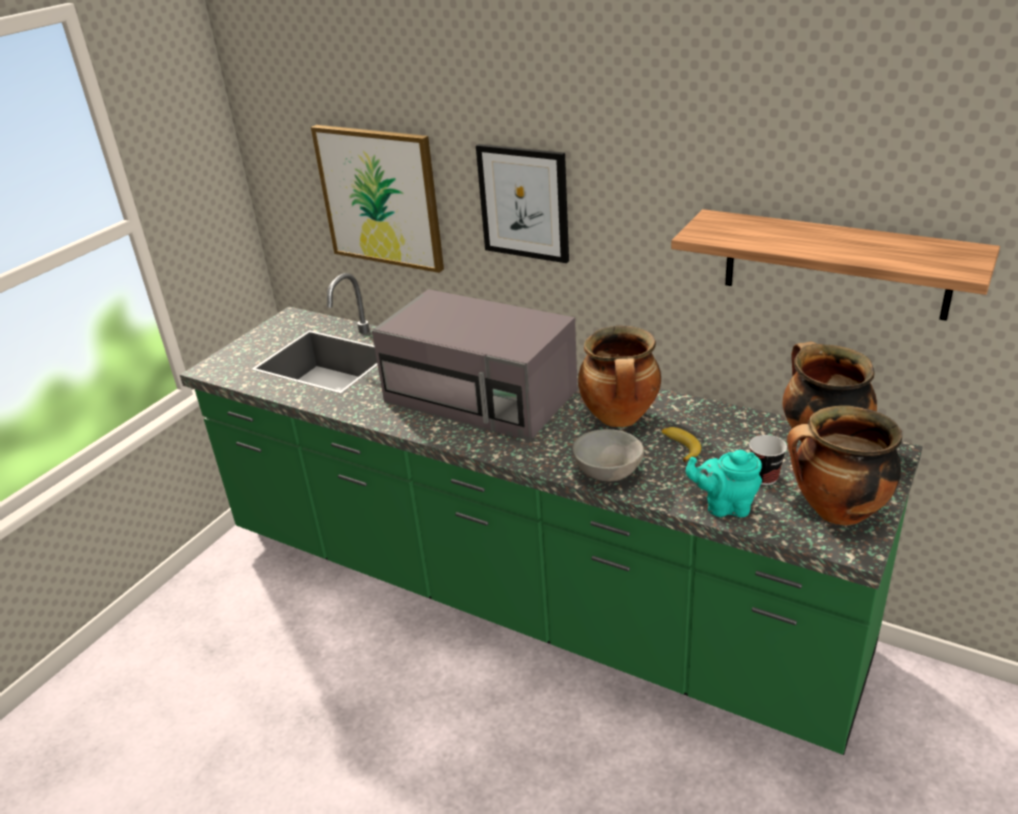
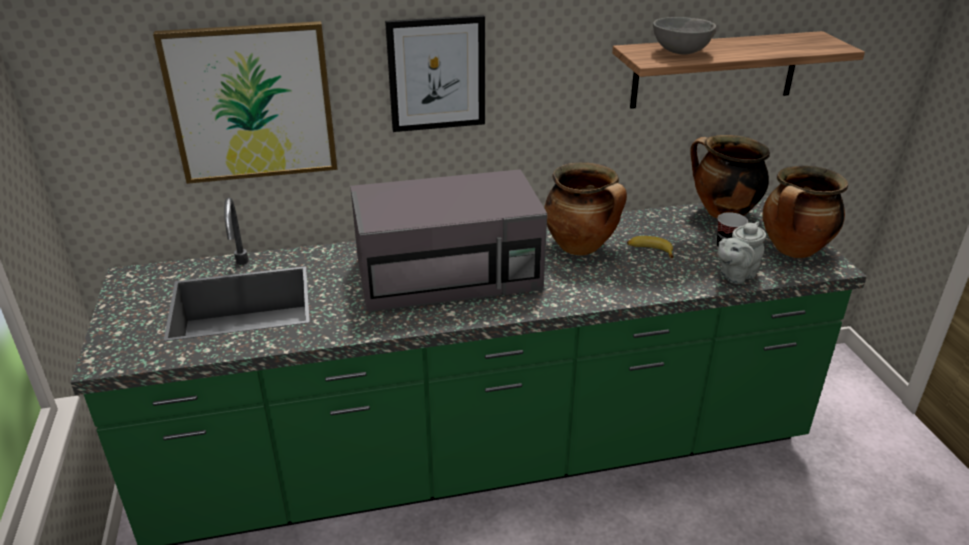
camera: 45 degrees left, 0 degrees up
grey bowl [573,429,644,481] -> grey bowl moved to [653,17,716,54]
turquoise teapot [686,450,762,517] -> grey teapot [718,222,766,284]

